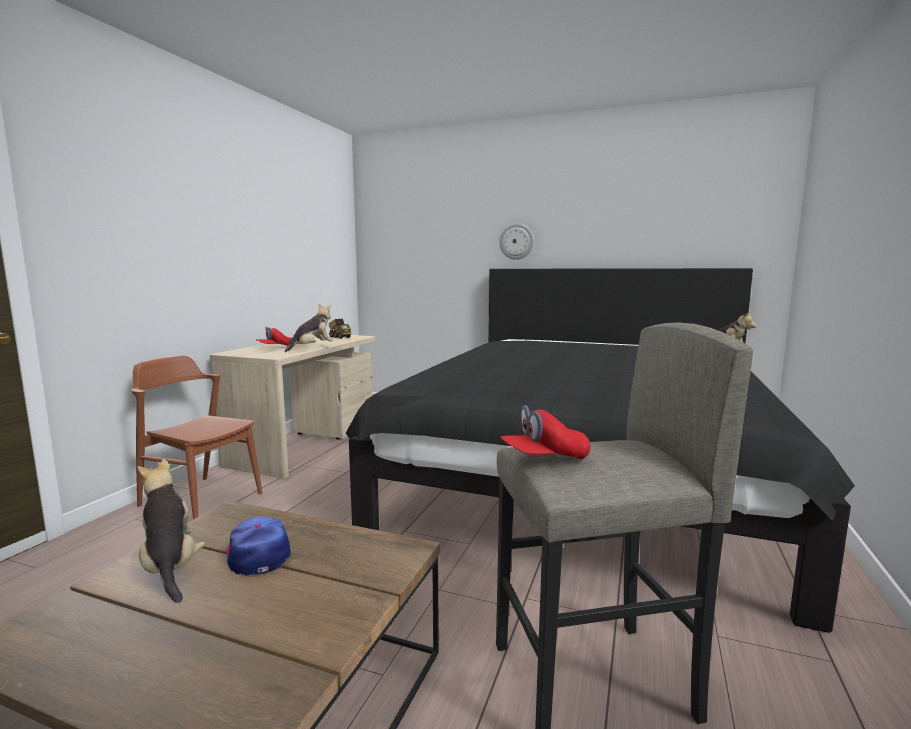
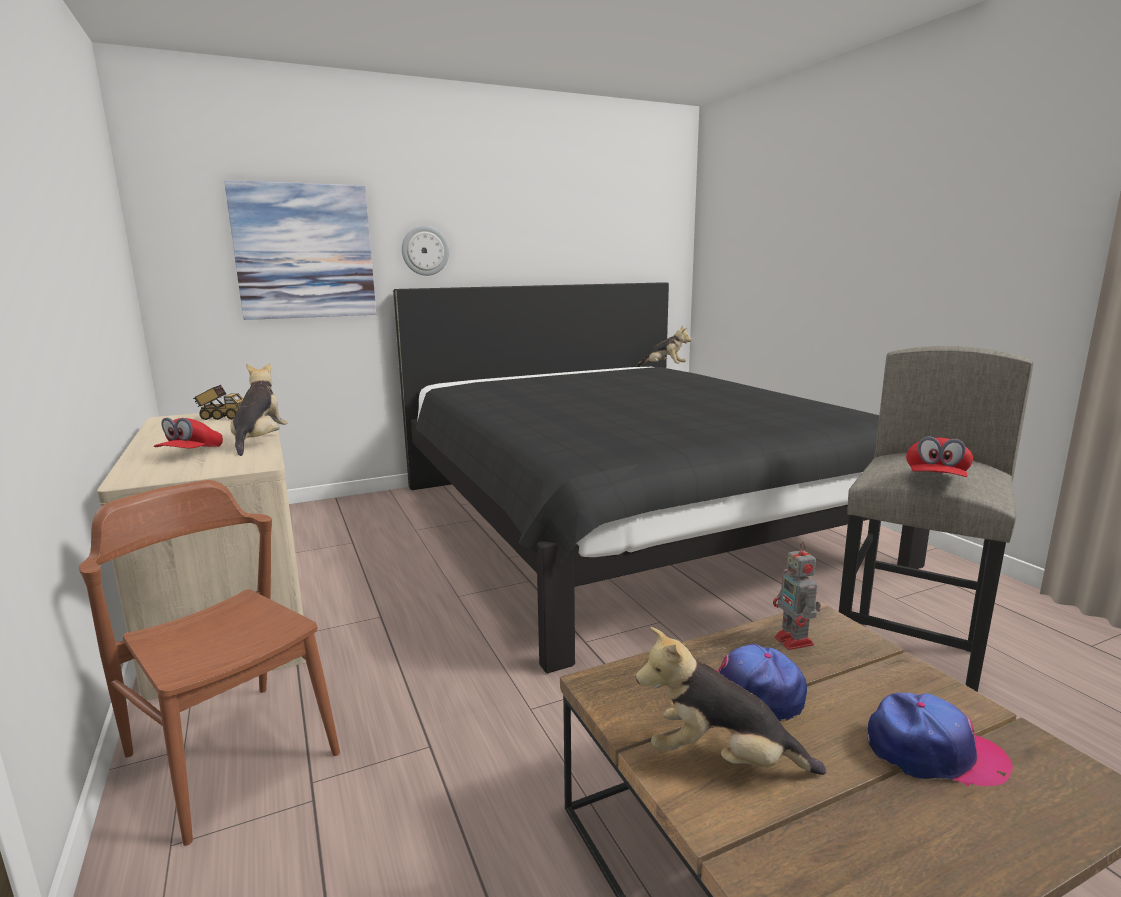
camera: 45 degrees left, 5 degrees up
brown chair [131,356,262,519] -> brown chair turned 60 degrees clockwise [79,480,340,846]
none -> picture [224,180,376,320]
none -> toy robot [773,542,821,650]
none -> cap [867,693,1013,787]

